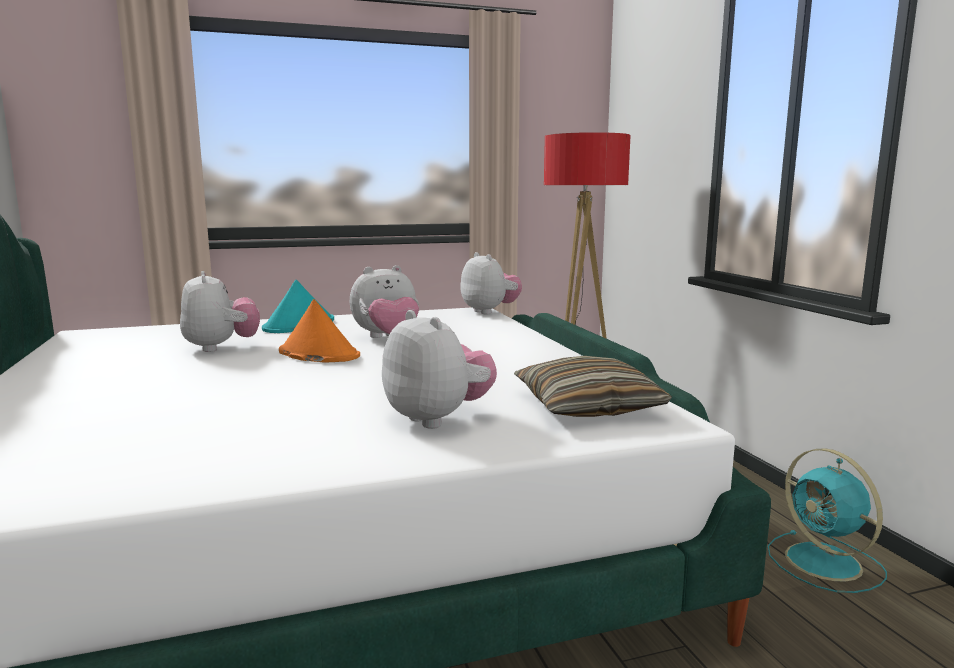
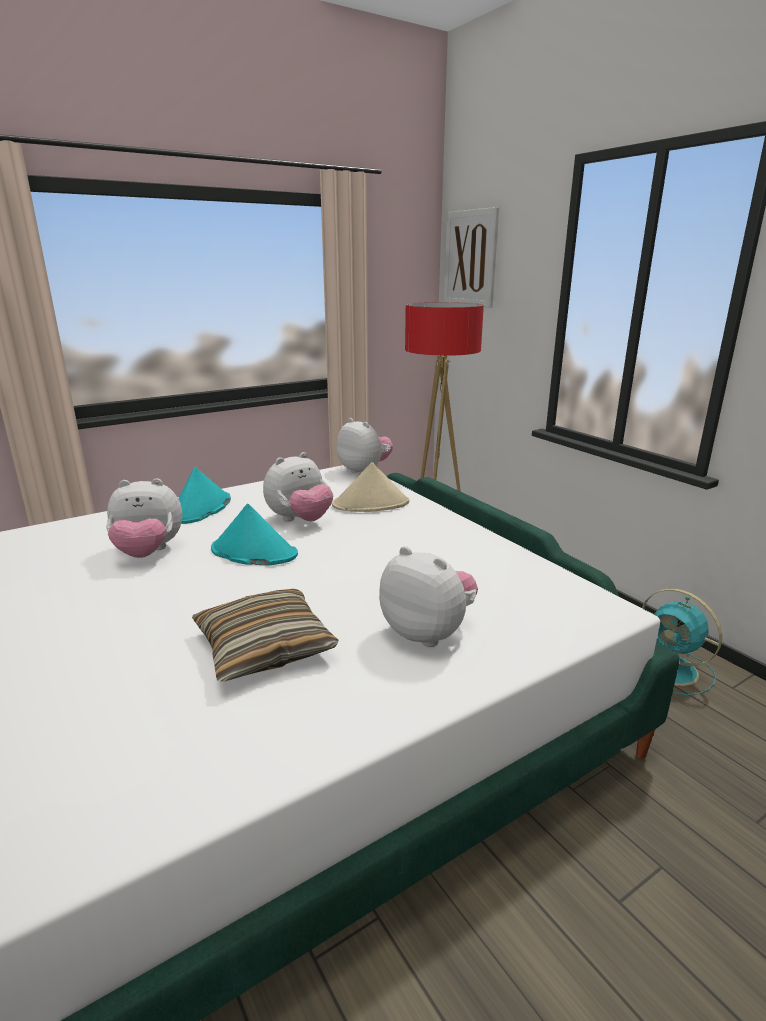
camera: 15 degrees left, 10 degrees up
plush toy [180,271,260,352] -> plush toy turned 120 degrees clockwise [106,478,182,558]
orange hat [279,299,360,362] -> turquoise hat [211,504,298,565]
pillow [514,356,672,417] -> pillow moved to [192,589,338,682]
none -> beige hat [332,462,410,512]
none -> picture [444,207,499,308]

